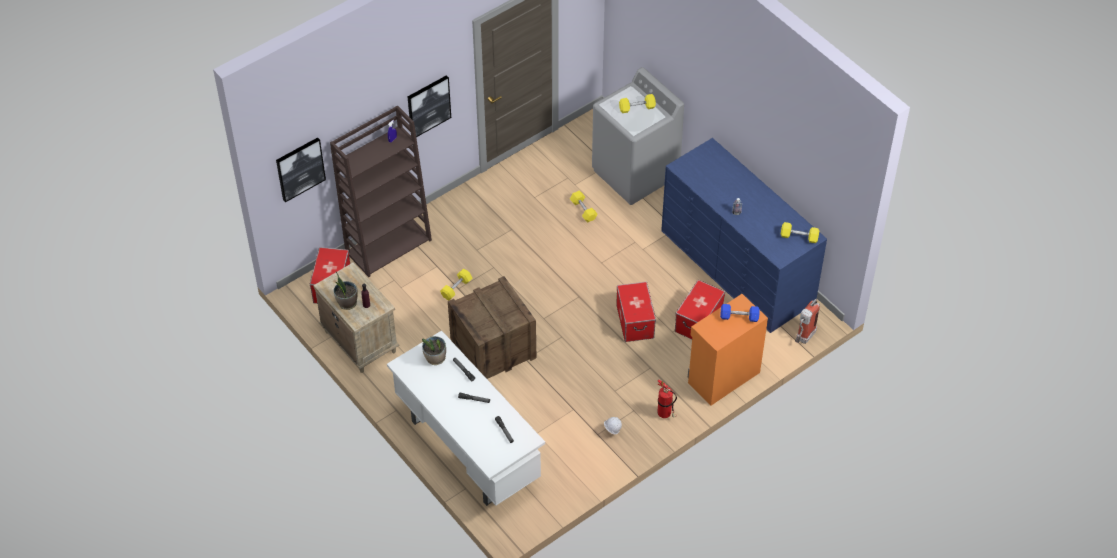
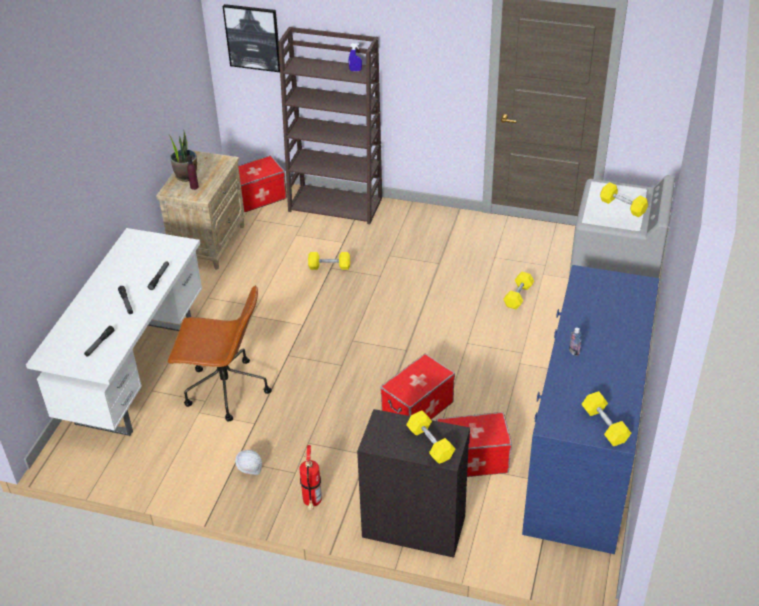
camera: 55 degrees right, 10 degrees down
picture [408,75,451,137] -> none
potted plant [422,336,446,365] -> none
crate [448,276,536,379] -> none
orange cabinet [688,294,768,405] -> black cabinet [357,409,470,558]
blue dumbbell [720,304,760,322] -> yellow dumbbell [406,411,455,464]
fire extinguisher [795,299,820,344] -> none
none -> brown office chair [167,285,272,422]

